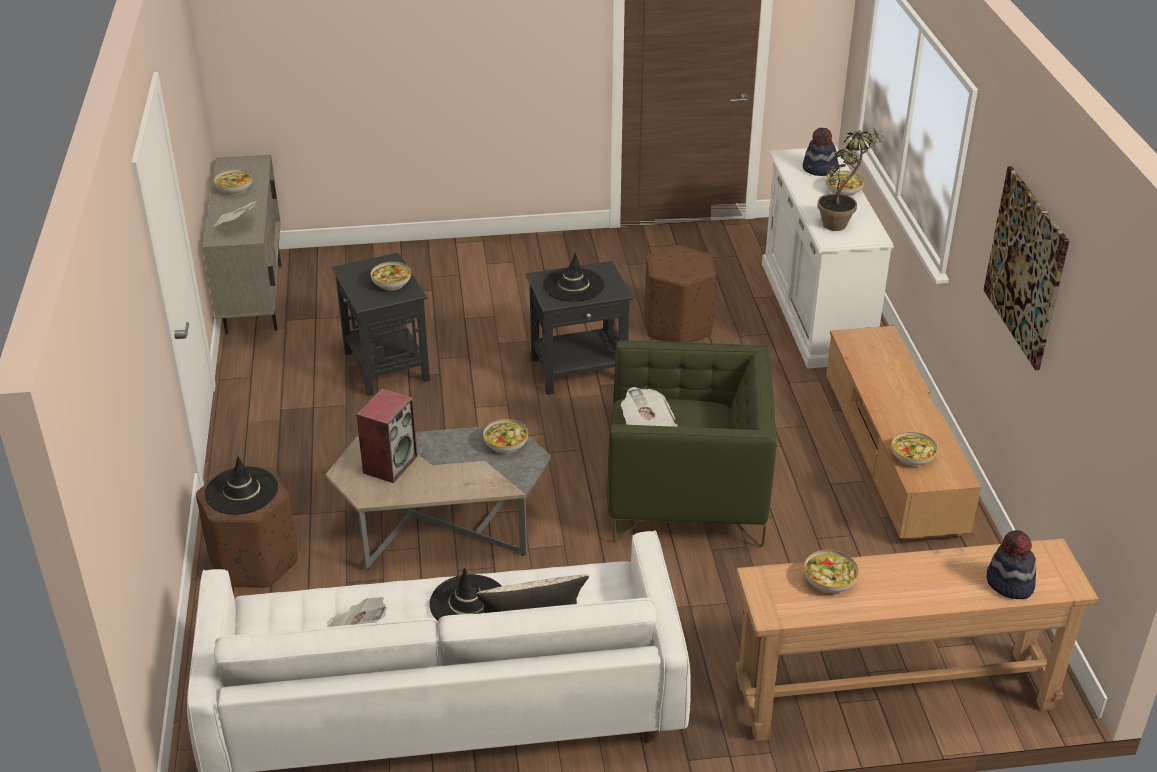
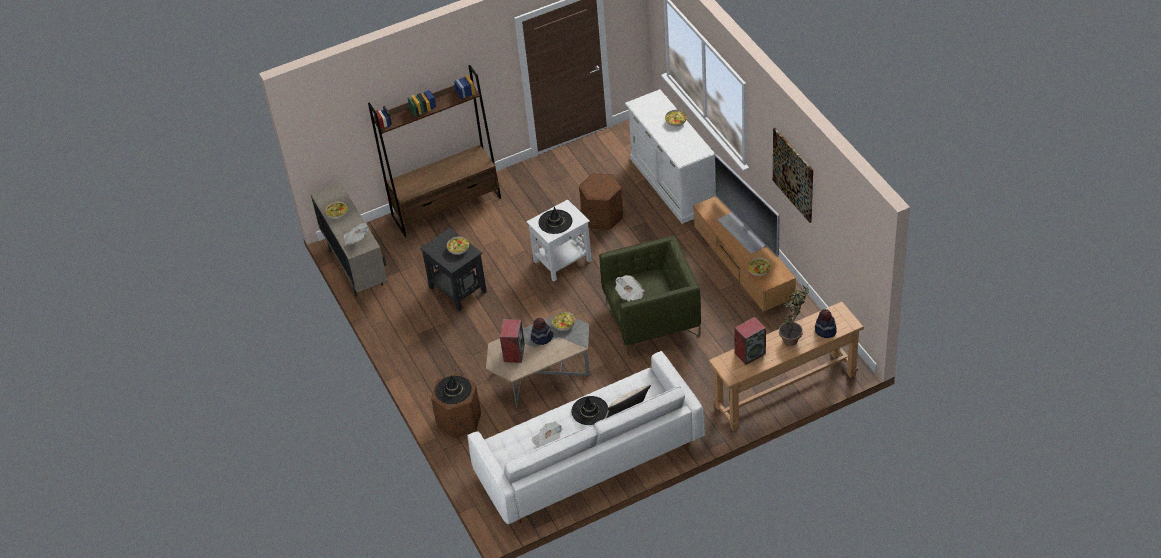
camera: 15 degrees left, 10 degrees up
black side table [526,261,633,395] -> white side table [526,199,592,282]
hat [802,128,839,176] -> hat moved to [531,318,553,345]
bowl [804,550,859,593] -> speaker [734,317,766,365]
potted plant [817,129,882,231] -> potted plant moved to [779,282,811,346]
none -> brown bookcase [368,65,501,237]
none -> television [714,154,780,257]

